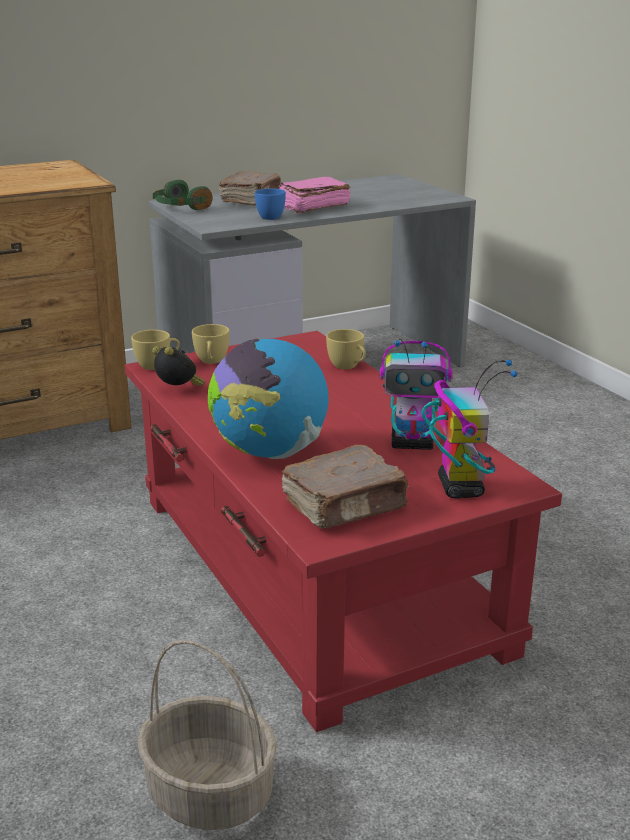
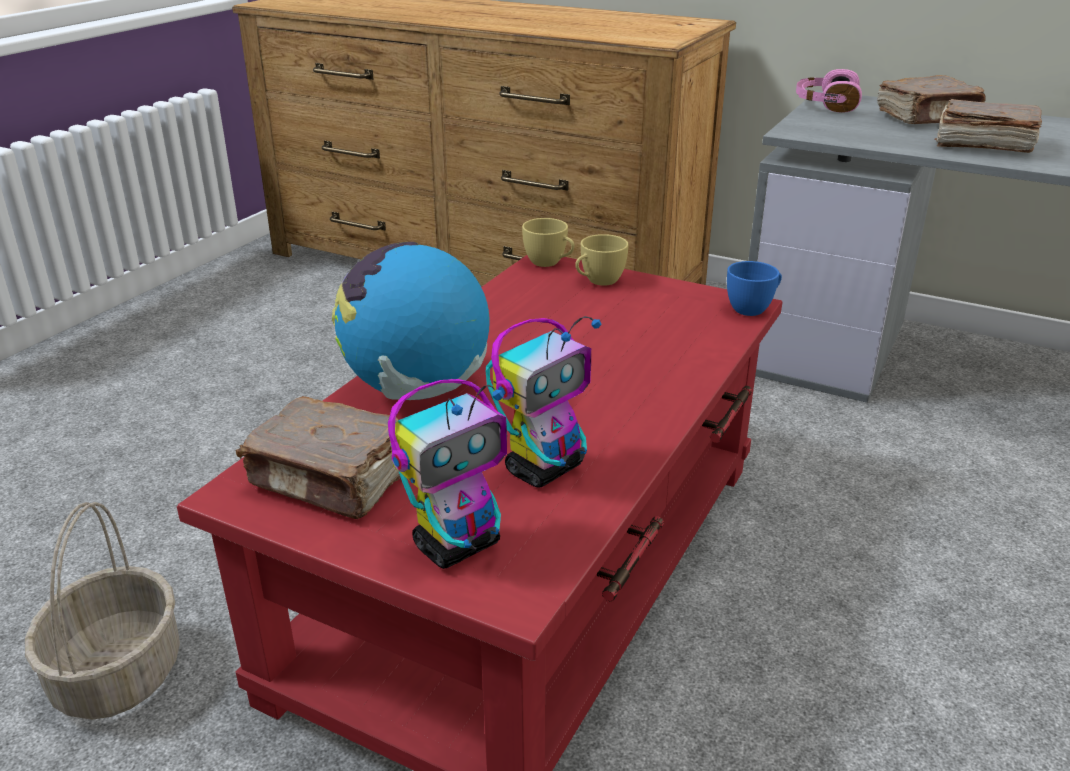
camera: 55 degrees right, 5 degrees up
alarm clock [152,346,205,386] -> none
green headphones [153,180,213,210] -> pink headphones [796,69,862,112]
blue cup [255,188,286,220] -> blue cup moved to [727,261,782,316]
pink book [278,177,351,214] -> brown book [935,99,1042,153]
yellow cup [326,329,366,369] -> none
toy robot [379,339,453,450] -> toy robot turned 105 degrees counterclockwise [486,316,602,488]

